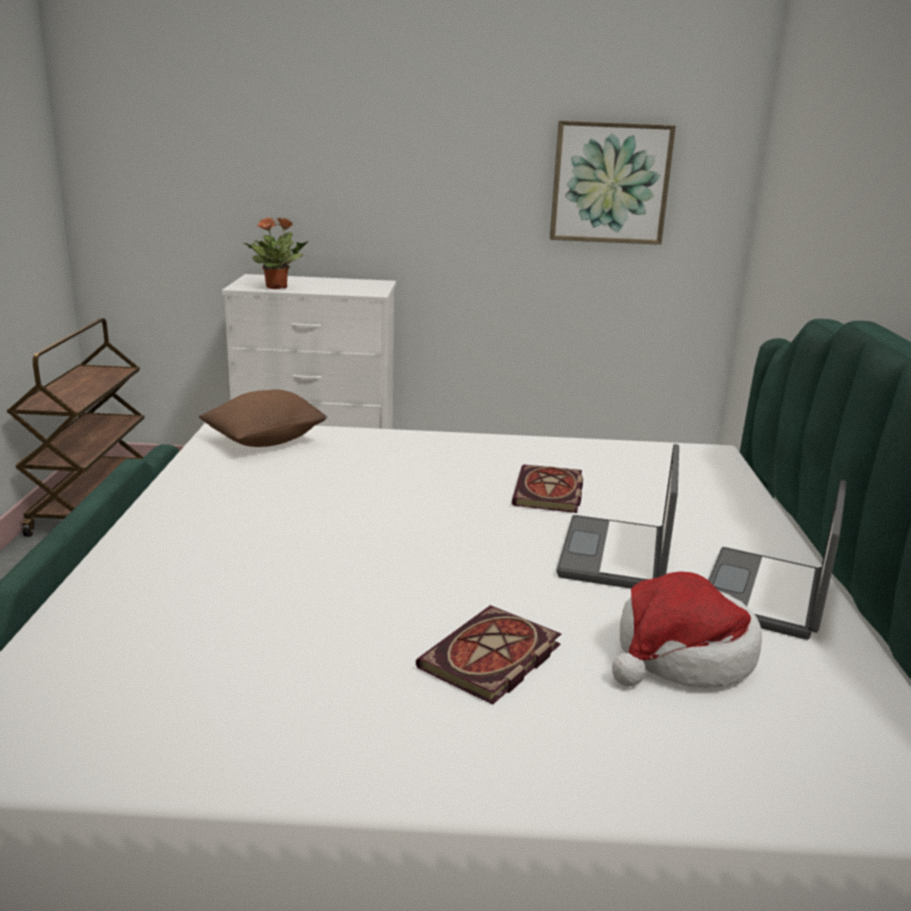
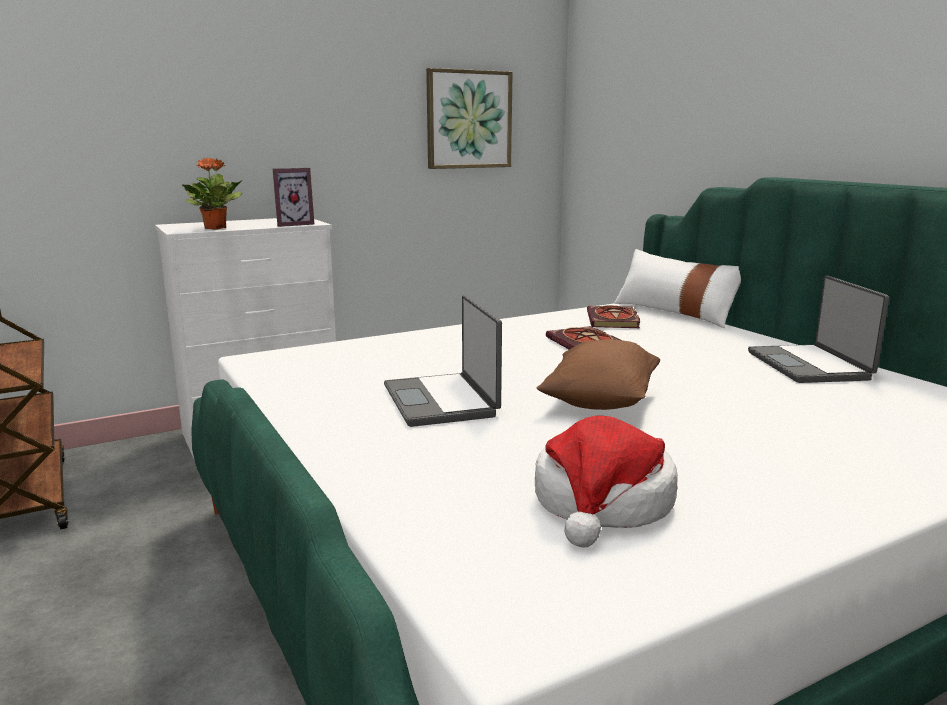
camera: 30 degrees left, 5 degrees down
brown pillow [199,389,328,447] -> brown pillow moved to [537,340,660,410]
book [416,605,561,705] -> book moved to [587,305,640,328]
laptop [556,444,679,589] -> laptop moved to [384,295,502,427]
hat [612,571,762,687] -> hat moved to [535,416,678,548]
none -> picture frame [273,168,314,227]
none -> white pillow [614,249,741,328]

